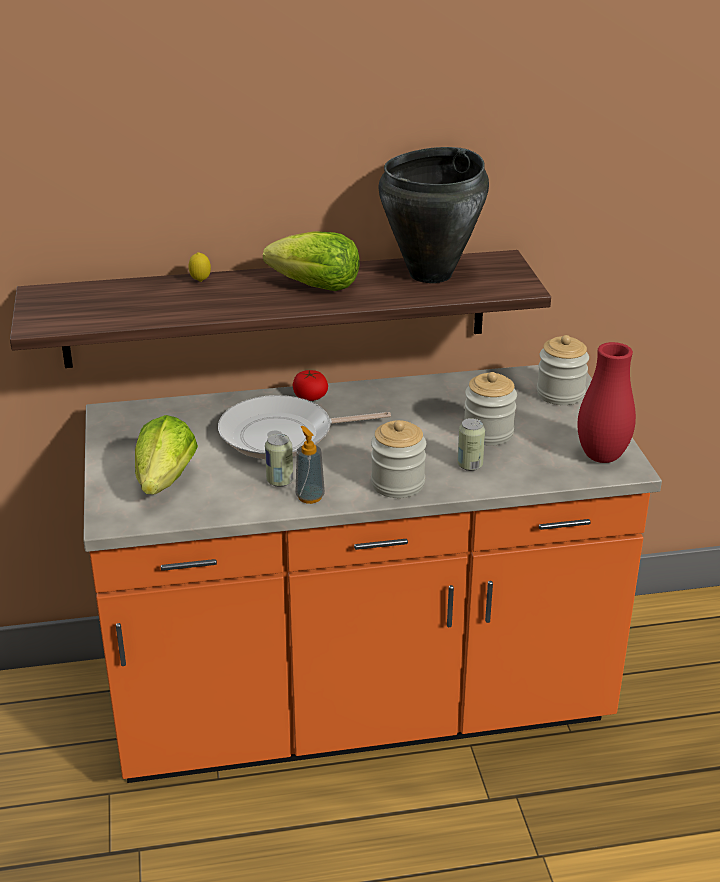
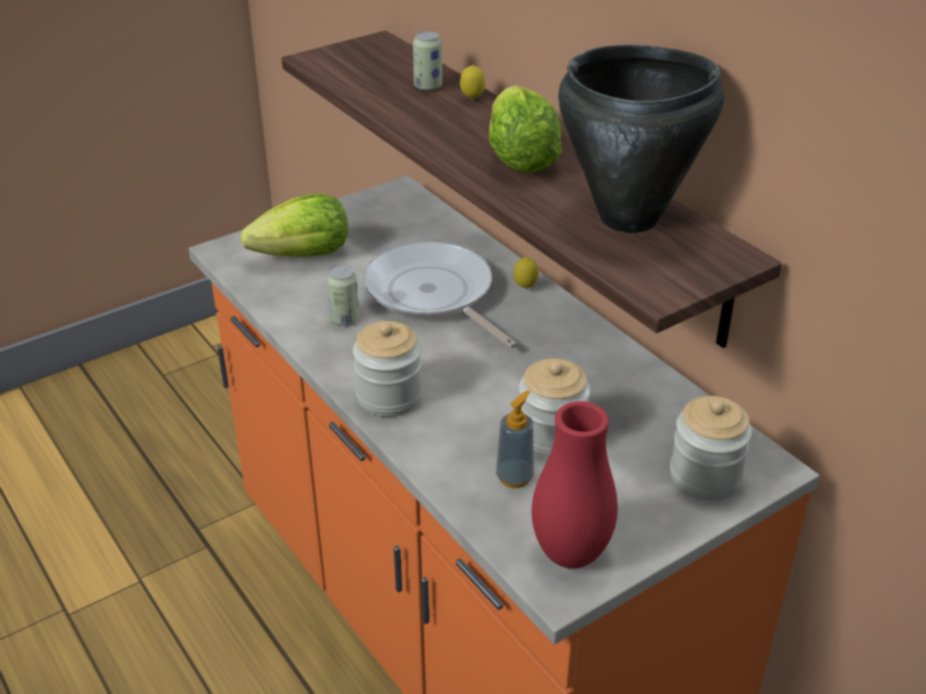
camera: 65 degrees right, 5 degrees up
tomato [293,370,328,401] -> lemon [514,257,539,288]
soap dispenser [295,426,325,504] -> soap dispenser moved to [496,390,534,488]
can [457,418,485,471] -> can moved to [413,31,442,91]

